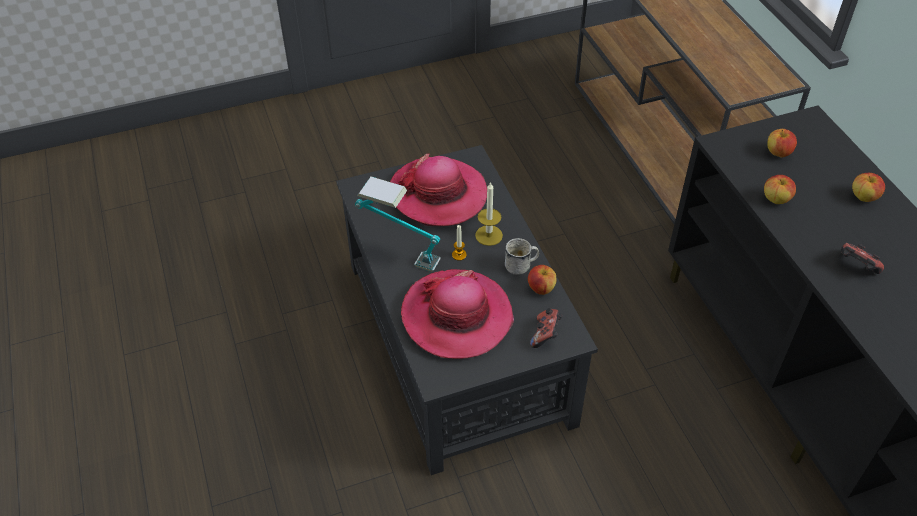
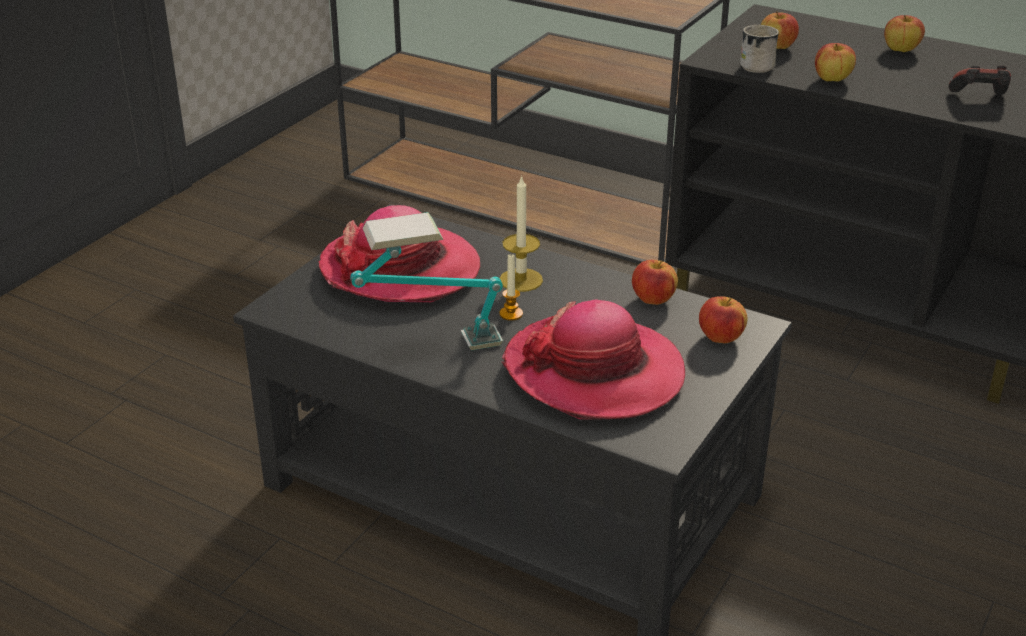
camera: 40 degrees left, 15 degrees down
white mug [505,238,539,275] -> white mug moved to [740,25,779,73]
game controller [530,308,562,348] -> apple [699,296,748,343]

